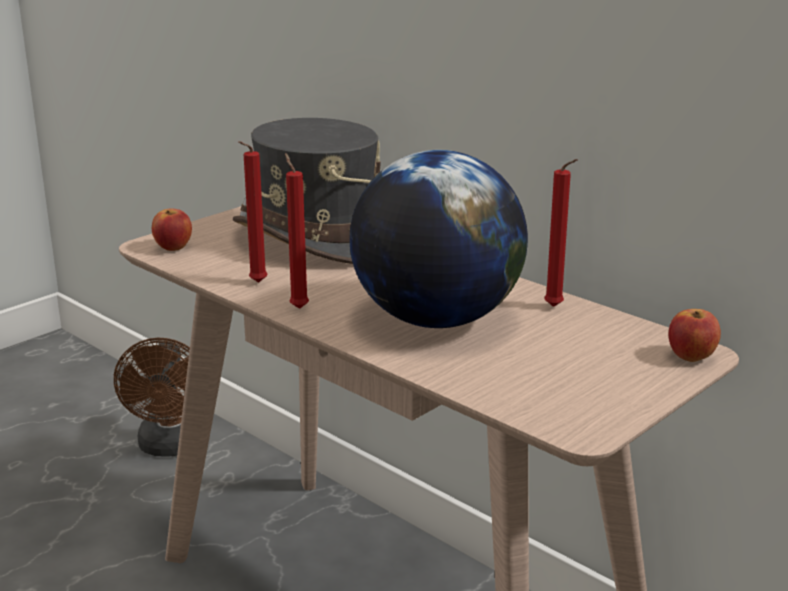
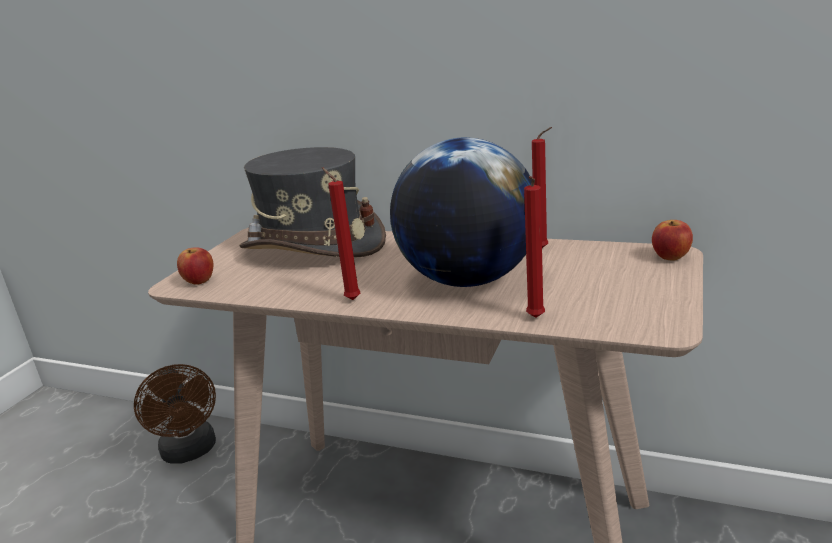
camera: 20 degrees left, 0 degrees up
red candle [239,141,267,283] -> red candle moved to [524,176,545,318]

